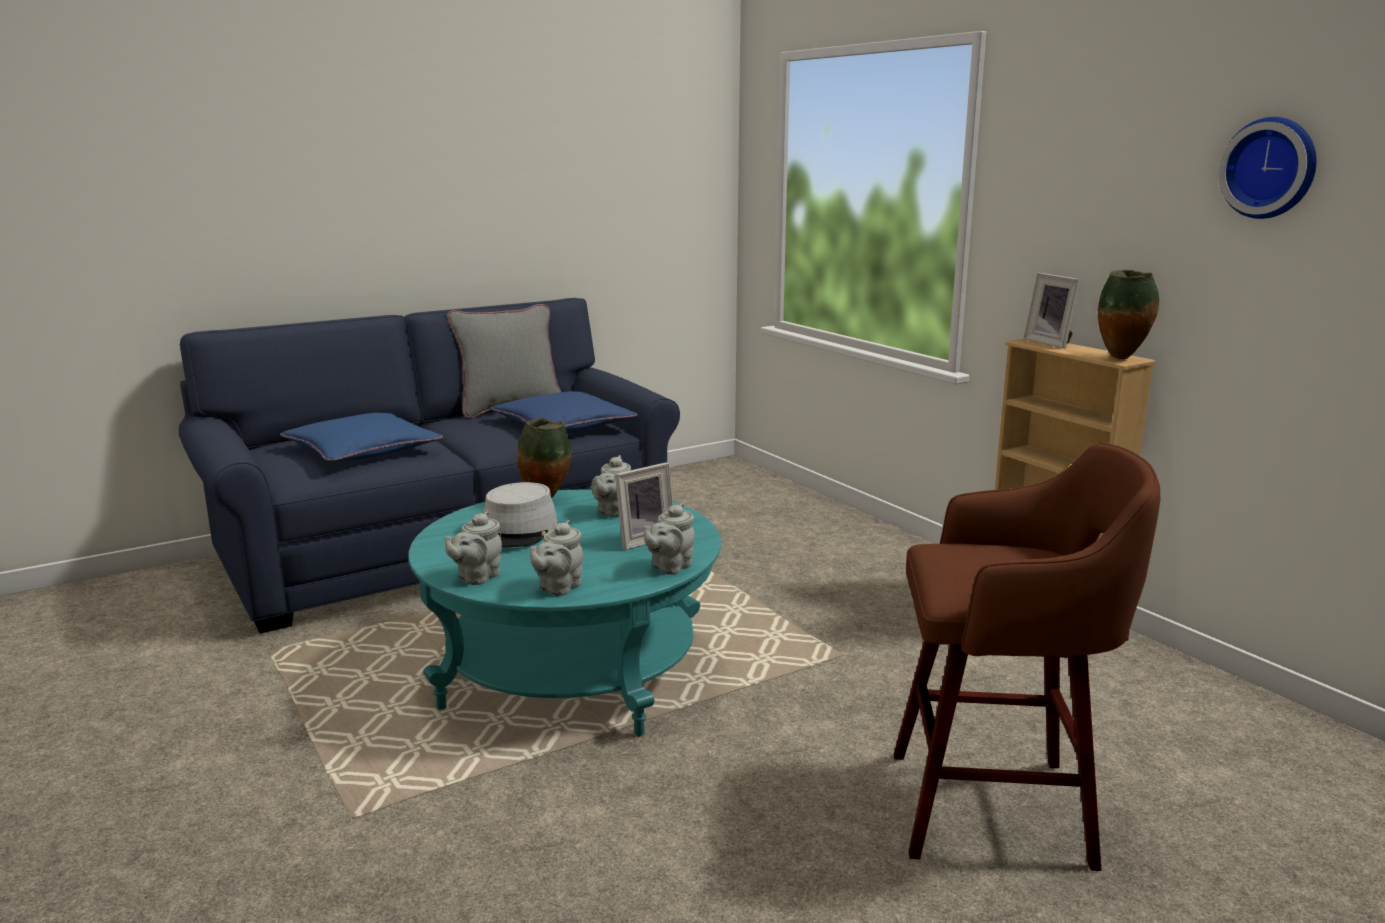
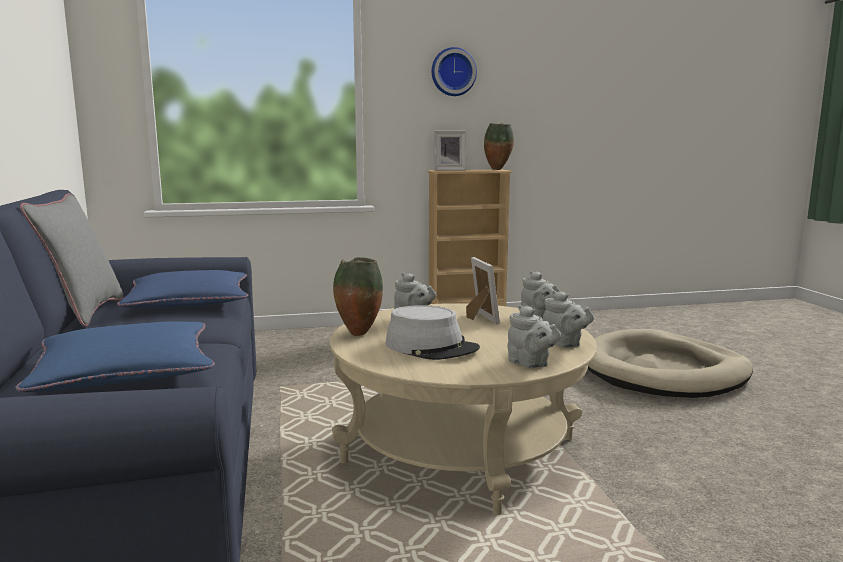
camera: 70 degrees left, 5 degrees down
turquoise coffee table [408,490,721,736] -> beige coffee table [330,303,597,515]
brown stool [894,443,1160,871] -> beige dog bed [588,329,753,398]
wall clock [1218,117,1317,219] -> wall clock moved to [432,47,477,96]

